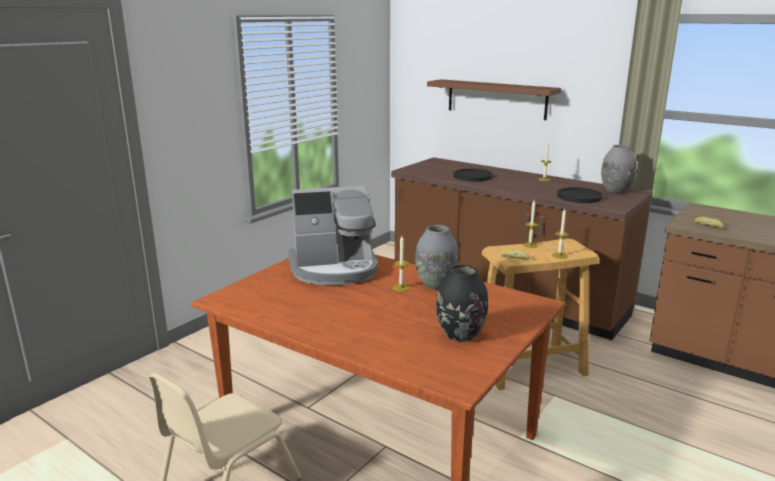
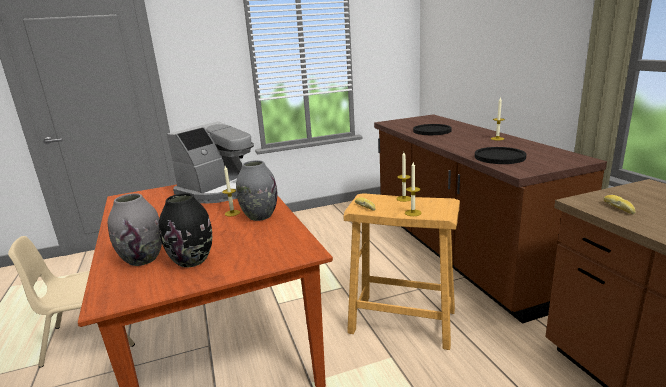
camera: 35 degrees right, 0 degrees up
coffee machine [288,186,378,285] -> coffee machine turned 75 degrees counterclockwise [167,121,254,203]
brown shelf [427,79,561,120] -> none
grey vase [601,145,636,193] -> grey vase moved to [108,193,162,266]

